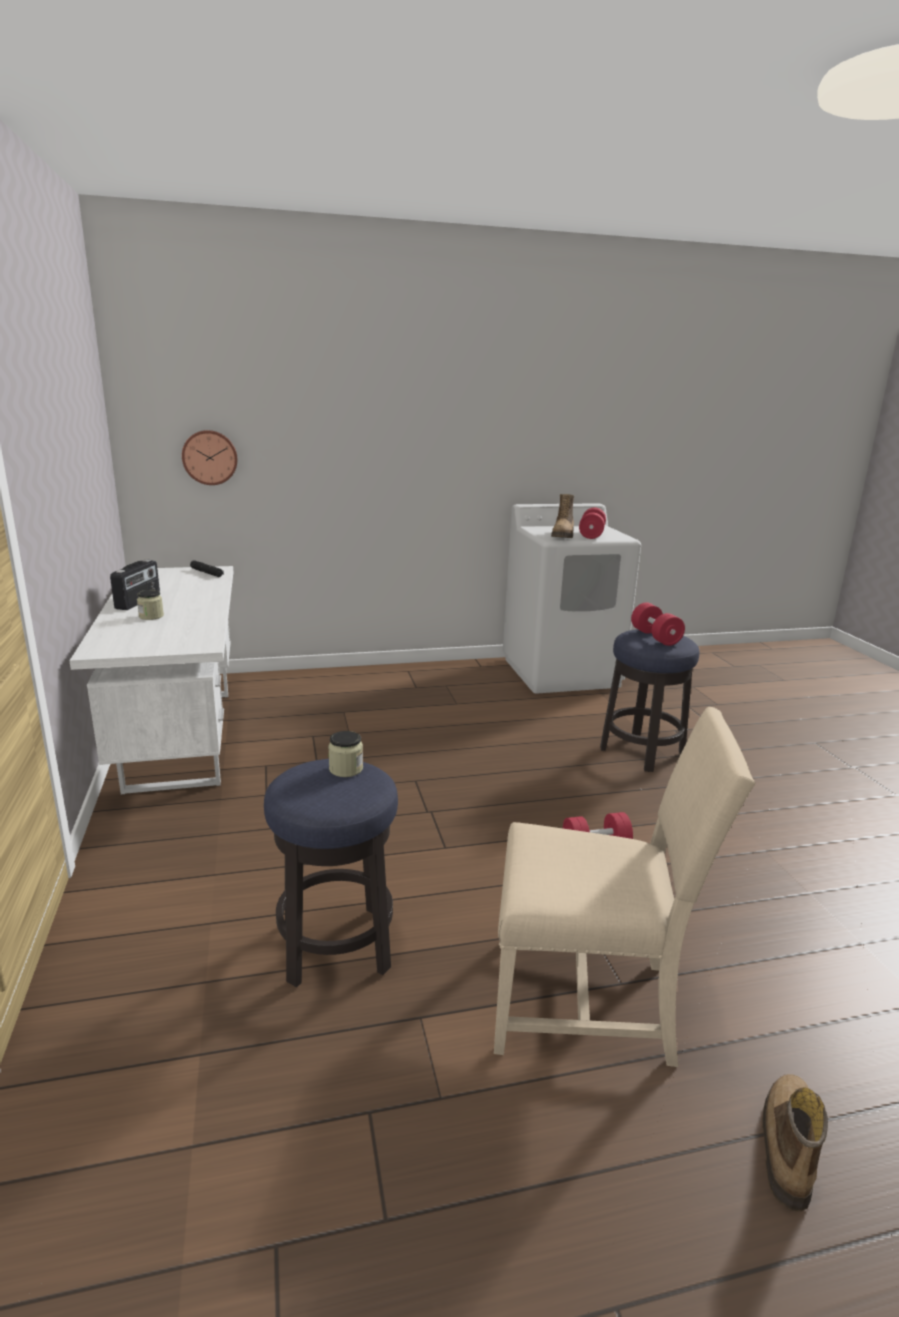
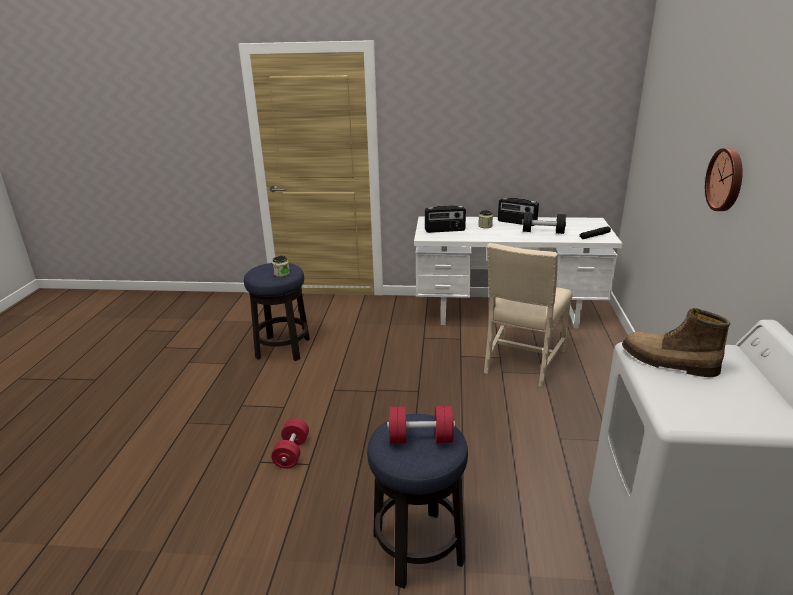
camera: 110 degrees right, 5 degrees up
wall clock [182,430,237,485] -> wall clock moved to [705,148,743,211]
beige chair [494,707,755,1067] -> beige chair moved to [484,243,572,387]
red dumbbell [579,507,606,539] -> none
boot [762,1074,828,1212] -> none
none -> radio [425,205,466,233]
none -> black dumbbell [522,212,566,234]

